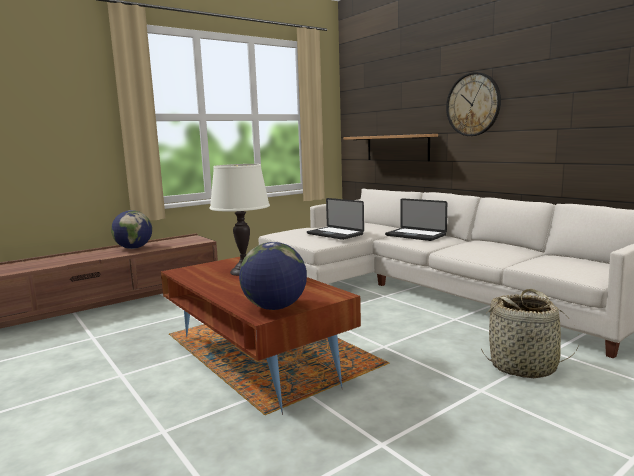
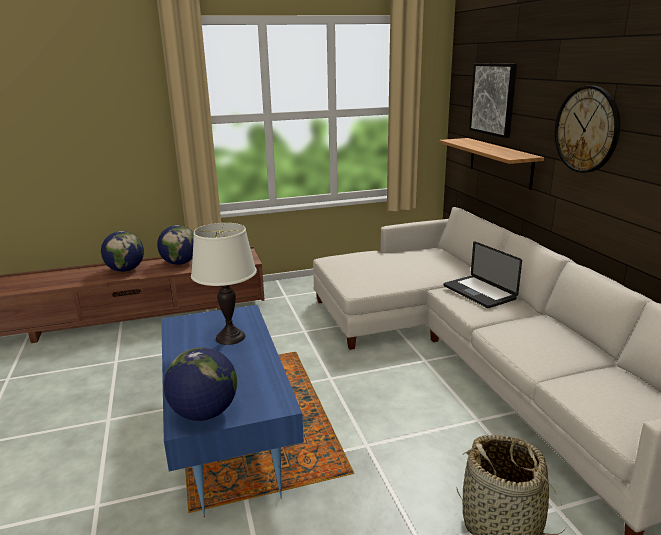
camera: 20 degrees right, 10 degrees up
brown coffee table [161,257,361,415] -> blue coffee table [161,305,304,518]
laptop [307,198,364,240] -> none
none -> globe [101,231,144,272]
none -> picture [469,63,517,138]

